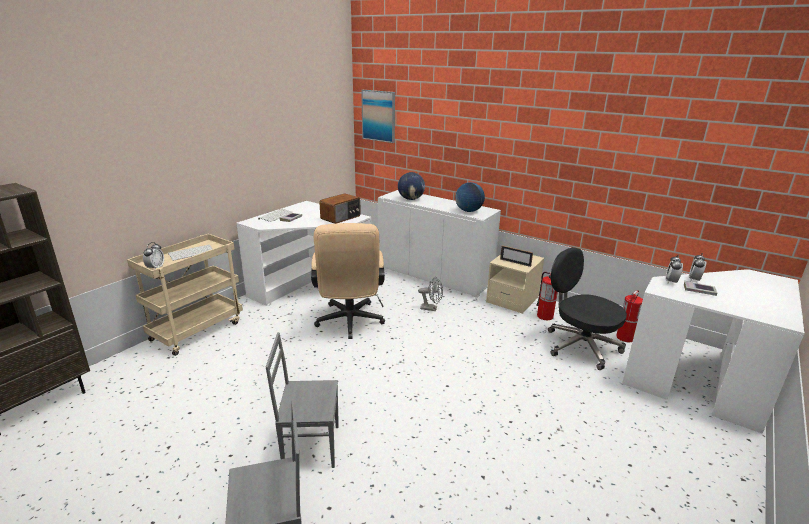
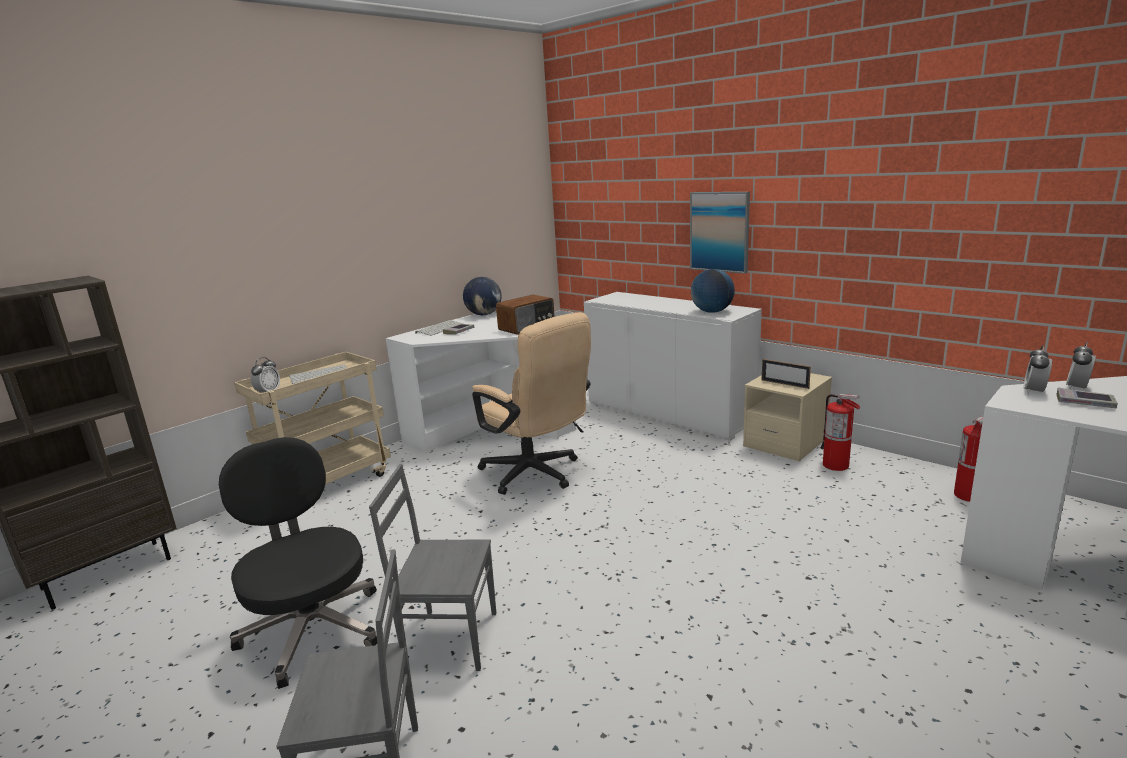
camera: 10 degrees right, 5 degrees down
beige office chair [311,223,385,339] -> beige office chair turned 45 degrees counterclockwise [472,312,591,495]
picture [361,90,395,143] -> picture moved to [690,192,750,274]
globe [398,172,425,200] -> globe moved to [463,277,502,315]
grey fan [418,277,443,311] -> none
black office chair [548,247,627,370] -> black office chair moved to [219,437,377,689]

